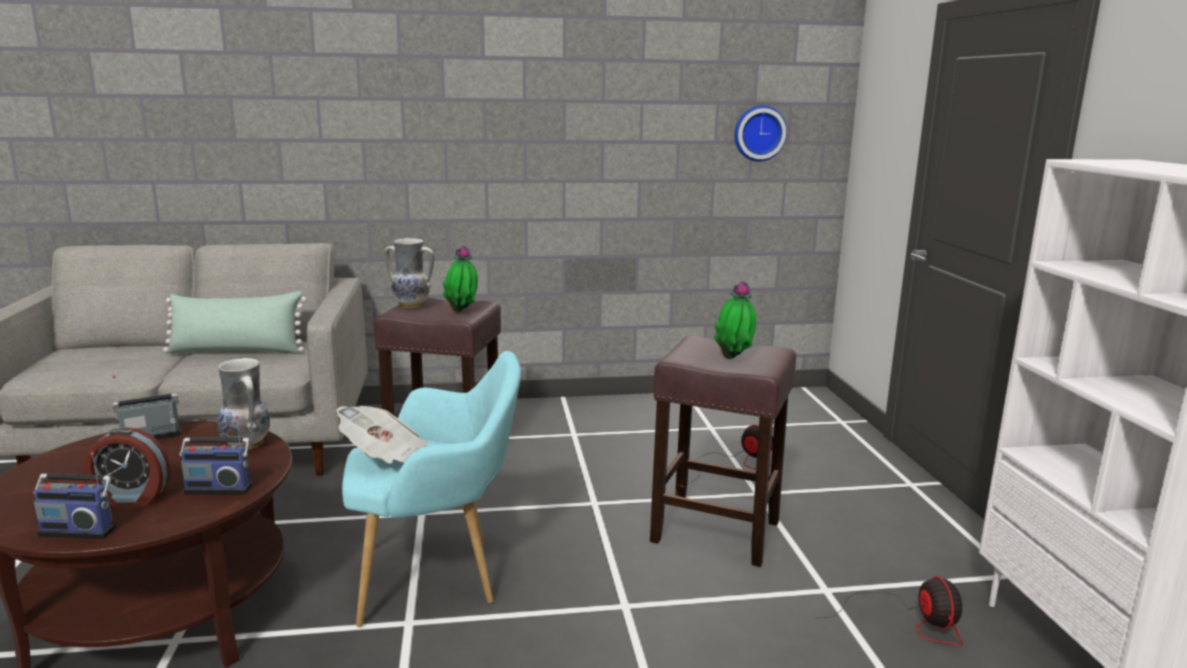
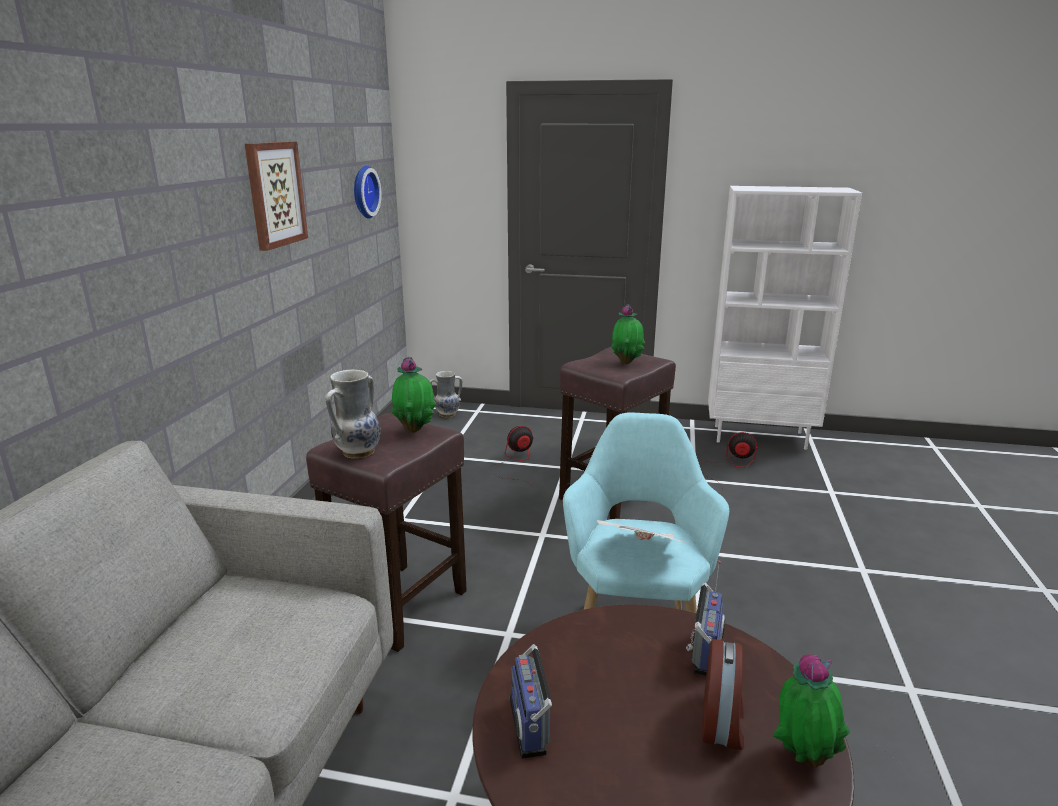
camera: 70 degrees left, 5 degrees up
radio [33,452,116,539] -> potted plant [773,654,850,767]
green pillow [163,291,307,354] -> none
vase [217,358,270,450] -> vase moved to [429,371,462,417]
none -> picture [245,142,308,251]

